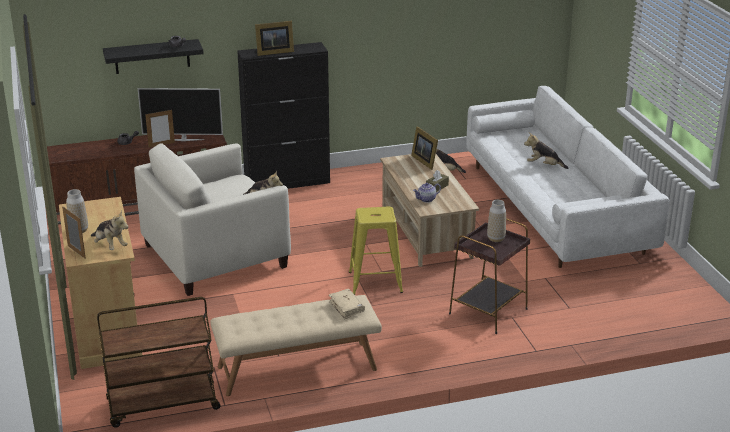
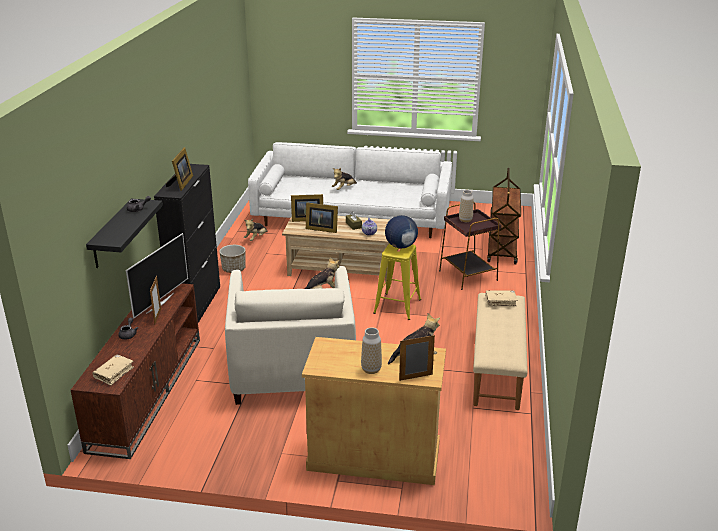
camera: 65 degrees left, 0 degrees up
brown cart [97,297,220,428] -> brown cart moved to [487,168,521,264]
none -> beige book [92,354,134,385]
none -> planter [219,245,246,273]
none -> picture frame [306,203,338,233]
none -> globe [385,215,418,248]

